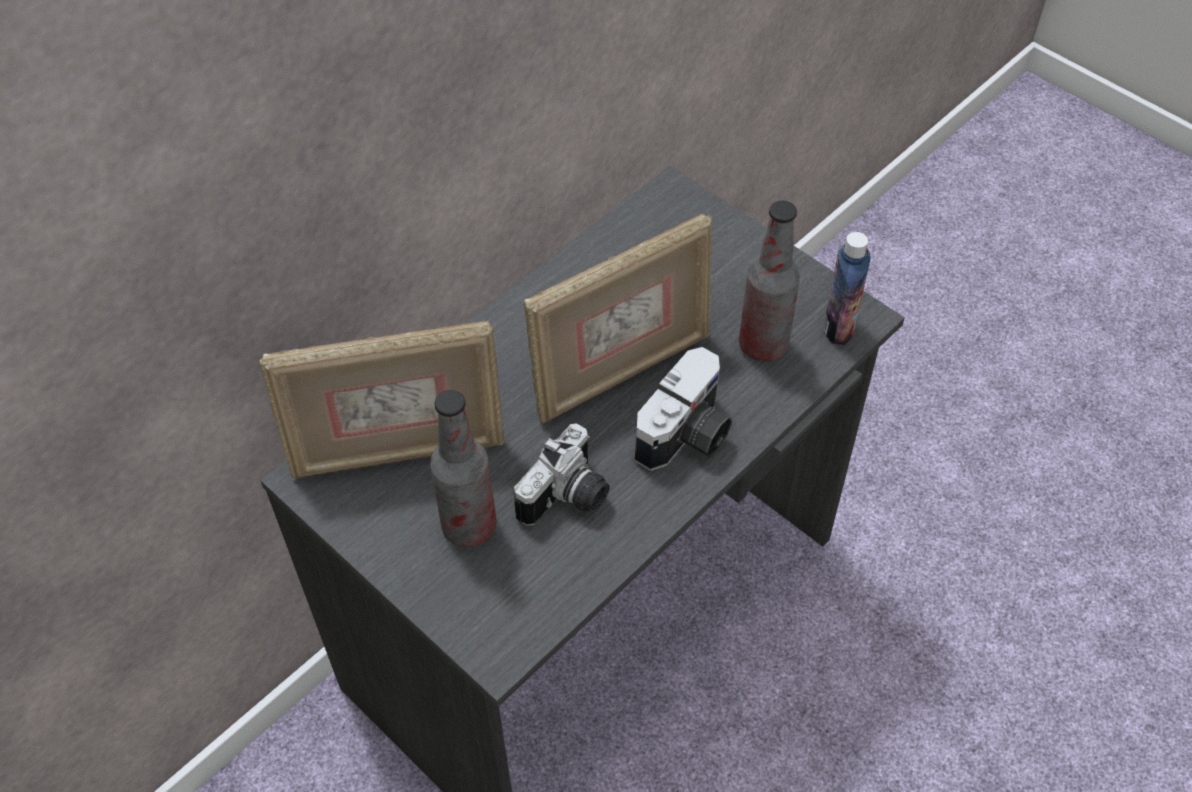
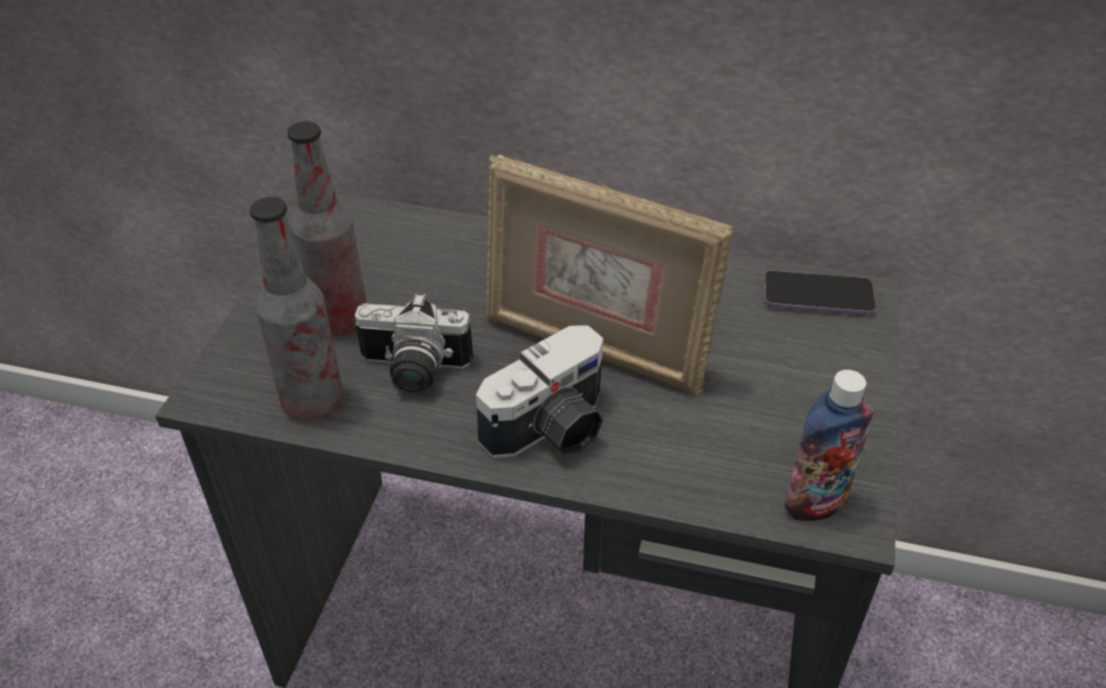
camera: 60 degrees right, 10 degrees down
picture frame [259,321,505,478] -> none
camera [635,347,732,471] -> camera turned 45 degrees counterclockwise [476,325,603,458]
bottle [739,201,800,361] -> bottle moved to [250,197,343,420]
none -> phone [764,270,876,315]

